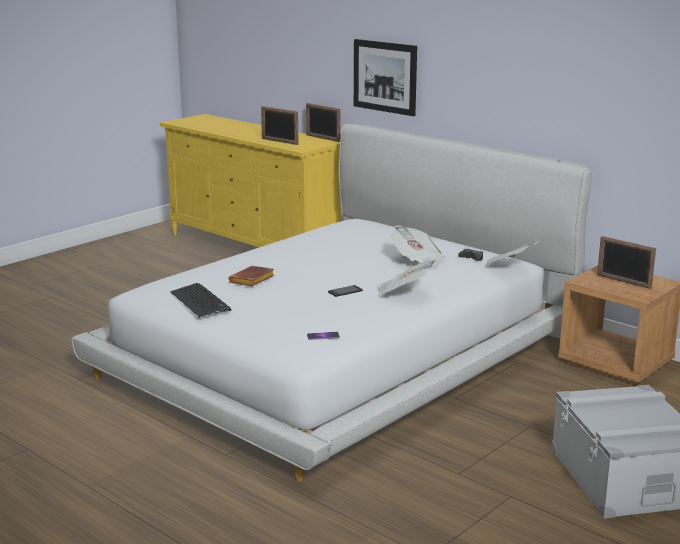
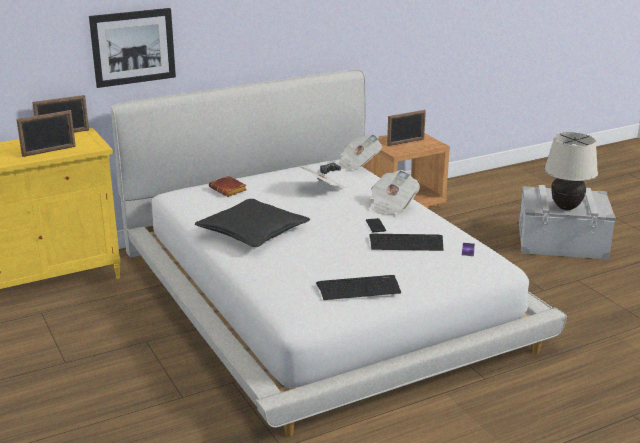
camera: 70 degrees left, 5 degrees up
brown book [229,266,274,286] -> brown book moved to [209,176,247,197]
none -> black pillow [195,199,310,247]
none -> keyboard [369,234,444,251]
none -> beige table lamp [544,132,598,210]

